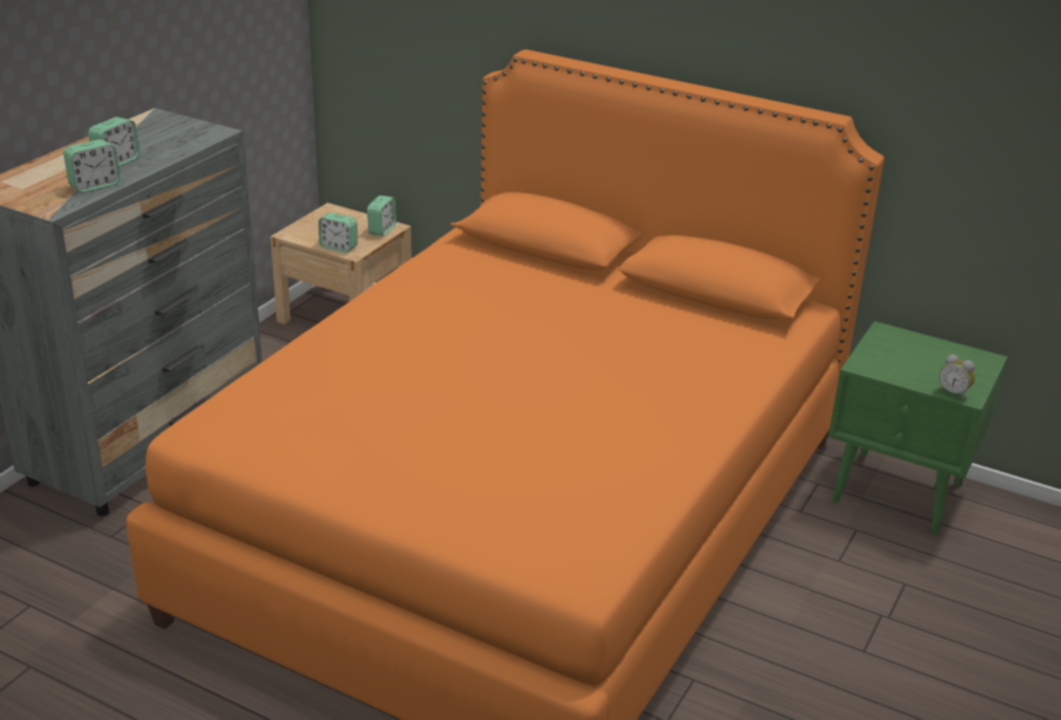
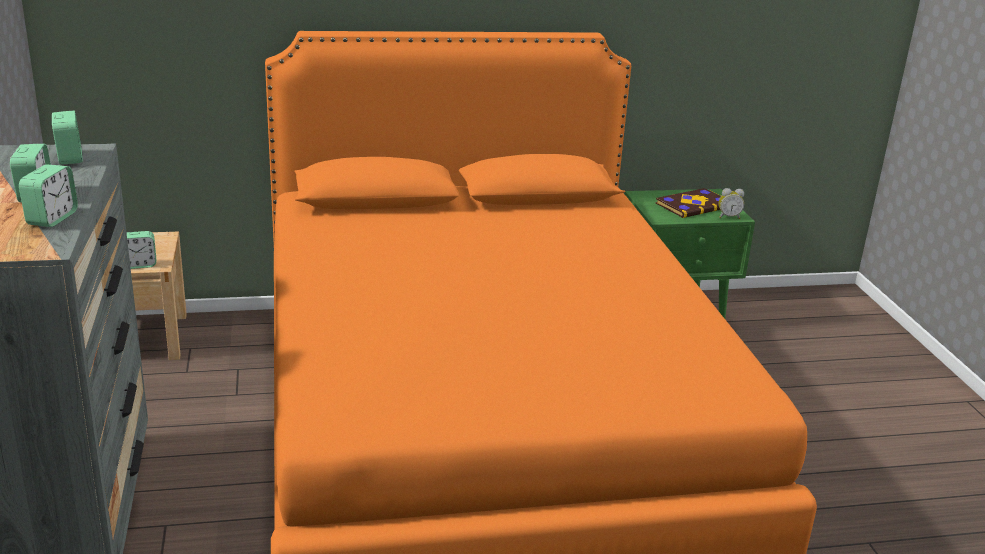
camera: 40 degrees left, 5 degrees down
alarm clock [367,195,397,236] -> alarm clock moved to [52,110,83,165]
none -> book [656,188,721,218]

